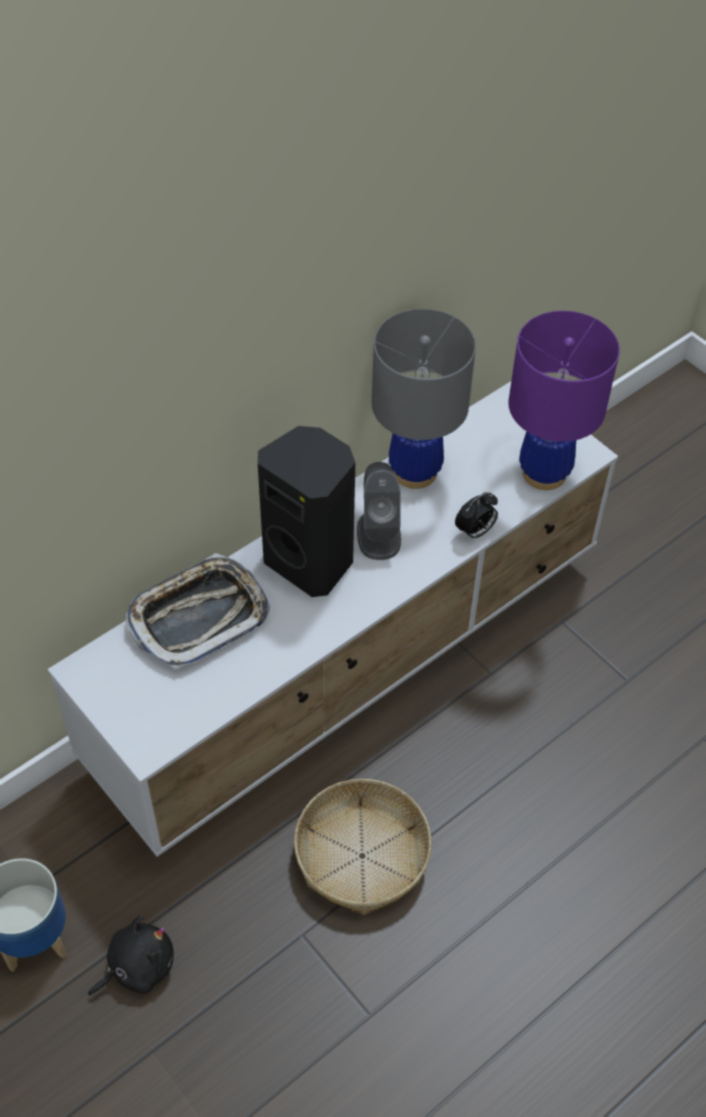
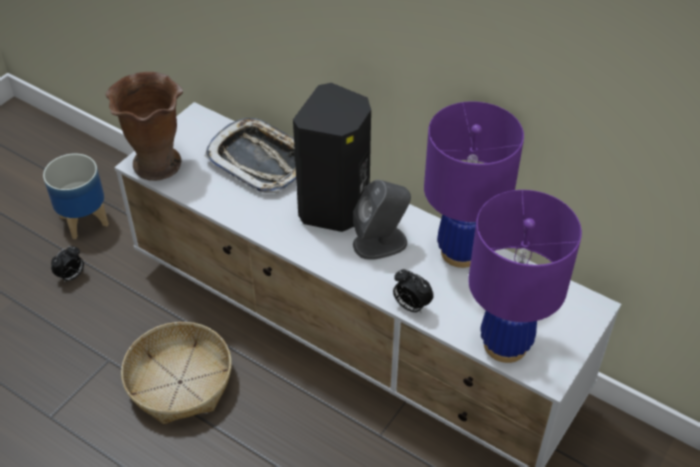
camera: 75 degrees right, 5 degrees down
black plush toy [88,916,174,996] -> alarm clock [51,246,84,283]
grey table lamp [372,309,476,489] -> purple table lamp [424,101,524,268]
none -> brown vase [105,72,183,181]

